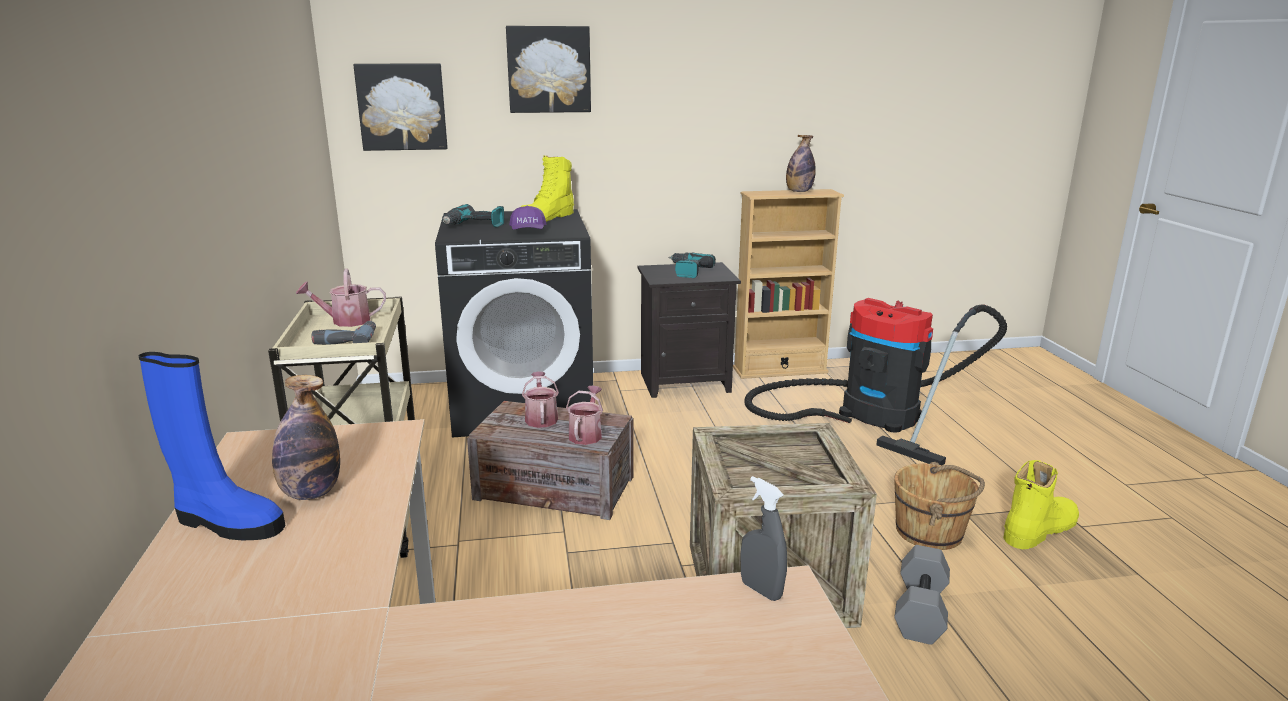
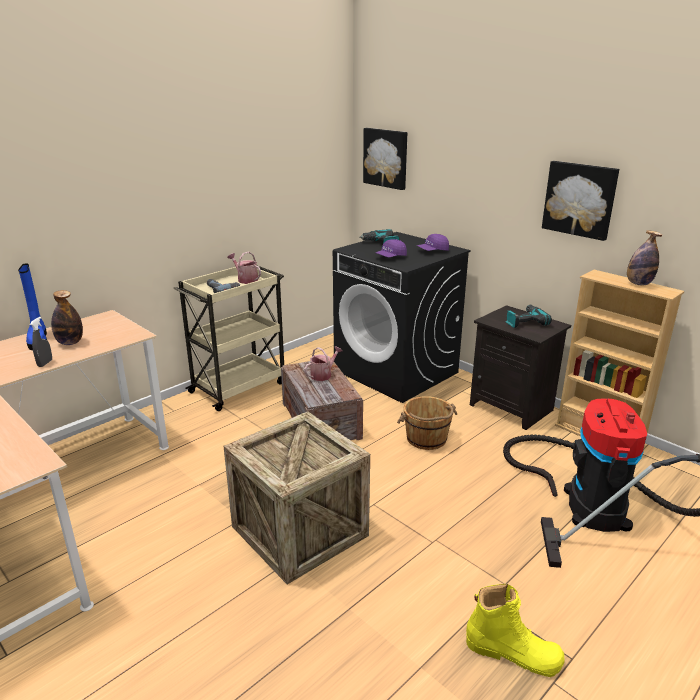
camera: 55 degrees right, 5 degrees up
picture [506,26,591,113] -> picture moved to [542,161,619,241]
yellow boot [521,155,574,222] -> purple cap [416,234,449,251]
watering can [566,386,603,445] -> none
grey spray bottle [741,476,787,601] -> grey spray bottle moved to [30,317,52,367]
brown bucket [894,462,985,550] -> brown bucket moved to [397,396,457,450]
grey dumbbell [894,545,950,645] -> none

